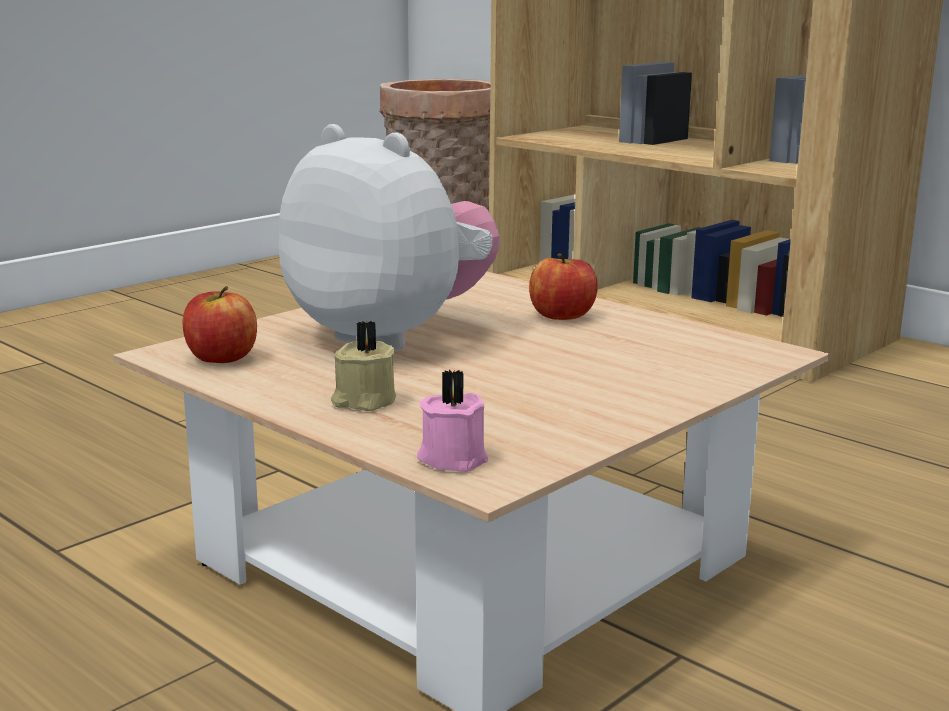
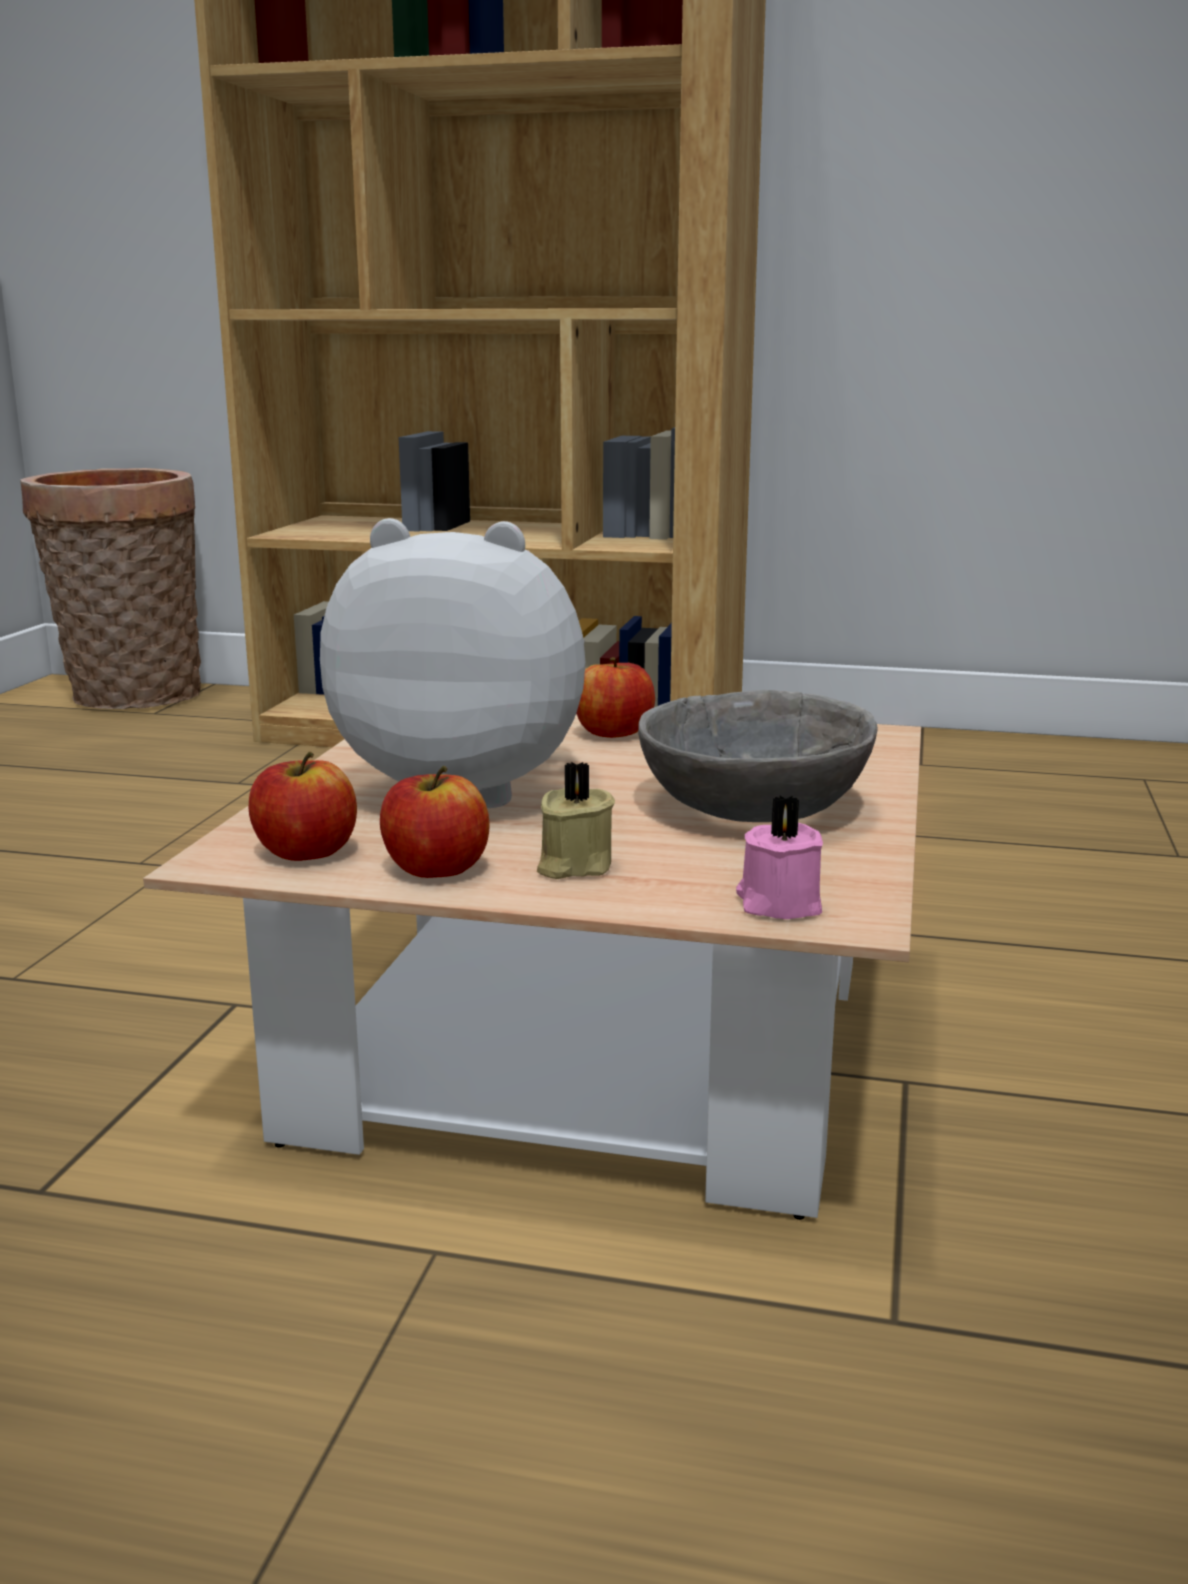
camera: 30 degrees left, 0 degrees up
none -> apple [380,766,490,878]
none -> grey bowl [638,690,878,822]

